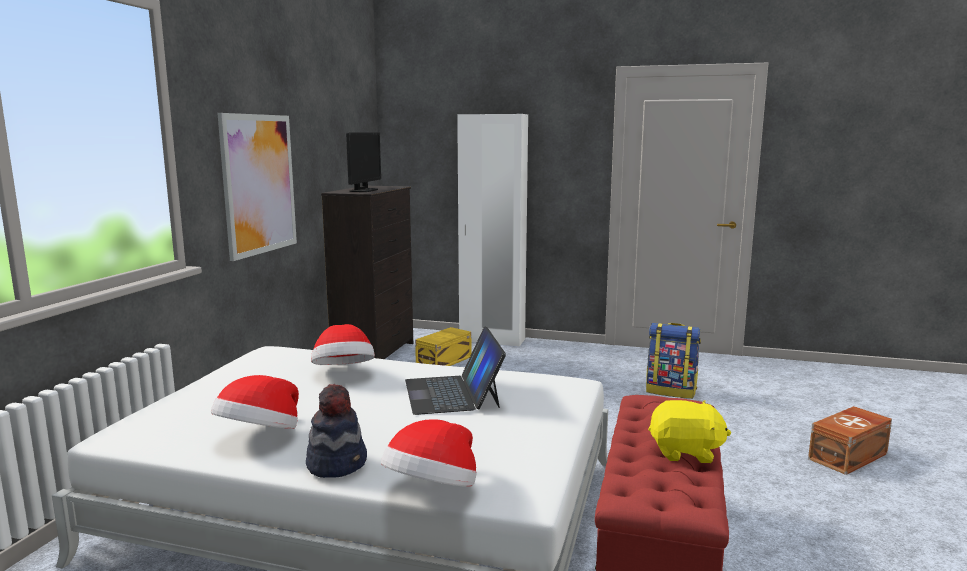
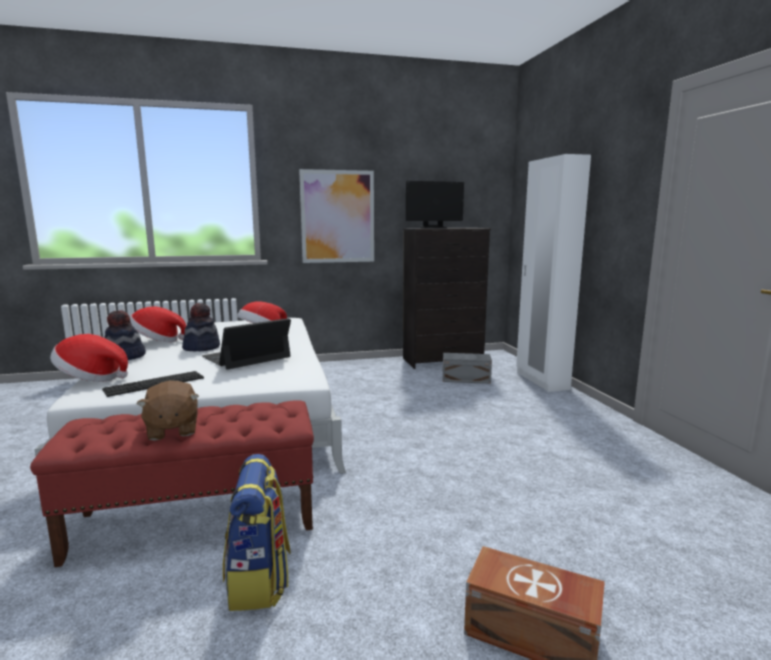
camera: 60 degrees right, 0 degrees up
yellow storage box [415,327,471,366] -> grey storage box [442,353,492,384]
backpack [646,323,701,399] -> backpack moved to [223,454,291,611]
yellow plush toy [648,400,731,463] -> brown plush toy [136,380,199,441]
none -> keyboard [102,371,204,397]
none -> hat [182,303,220,351]

